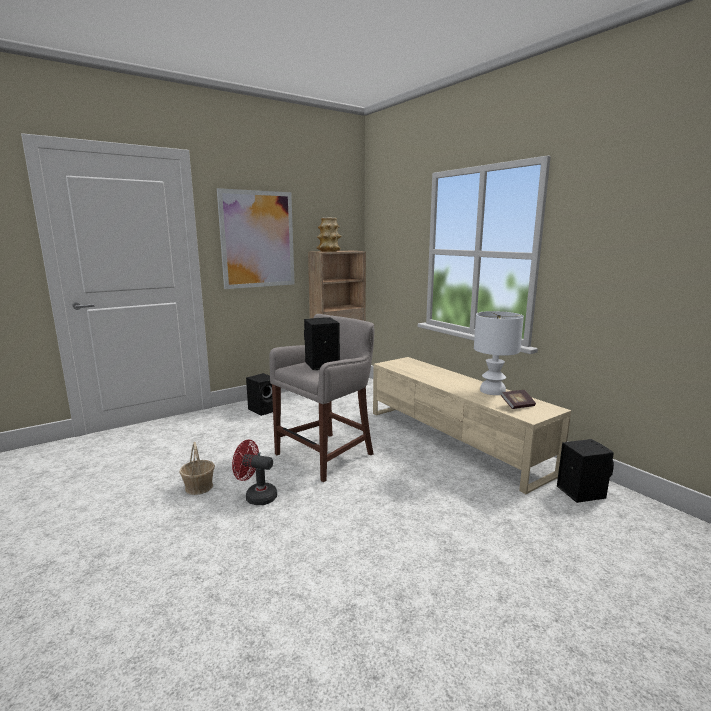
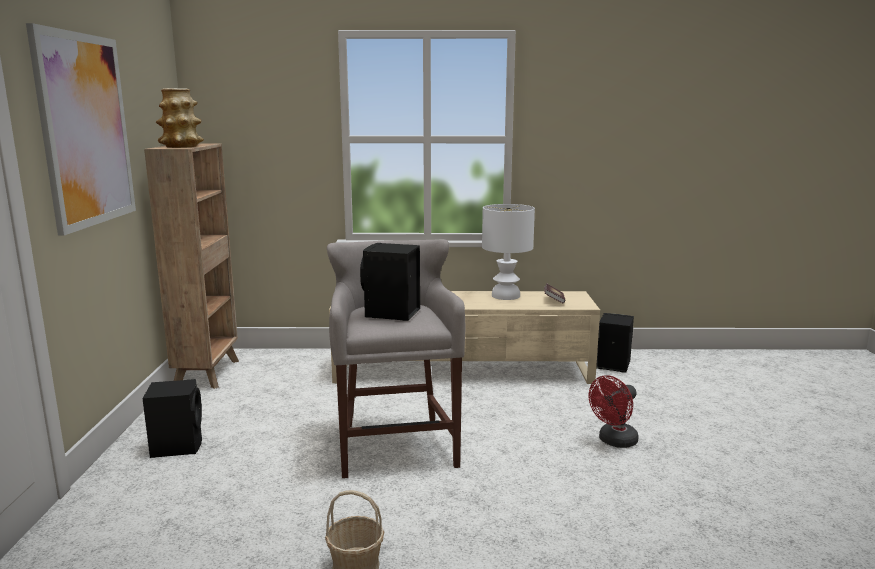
camera: 55 degrees left, 0 degrees up
red fan [232,440,277,505] -> red fan moved to [589,375,639,448]

